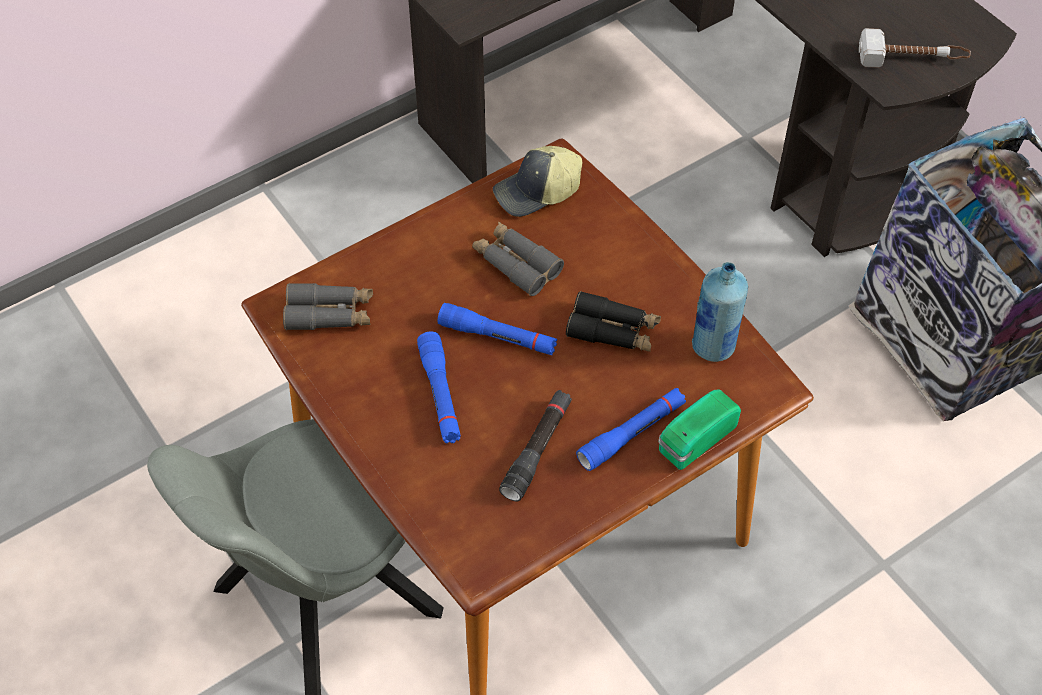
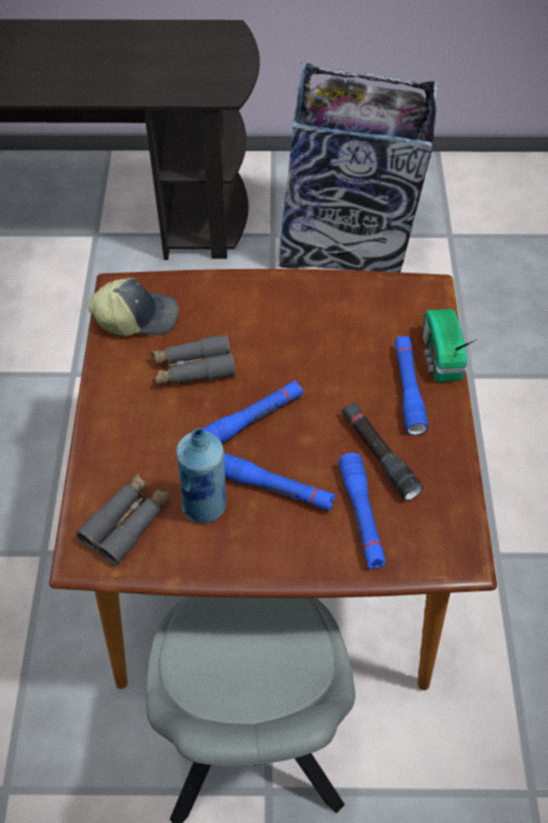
camera: 55 degrees left, 0 degrees up
cap [493,146,582,217] -> cap turned 105 degrees counterclockwise [87,278,179,336]
black binoculars [566,291,661,352] -> none
blue bottle [692,262,748,362] -> blue bottle moved to [176,428,226,523]
hammer [859,28,971,68] -> none
none -> blue flashlight [339,453,386,569]

